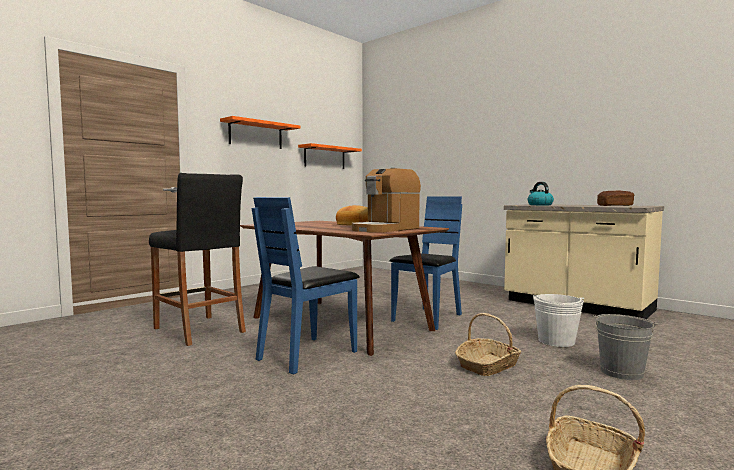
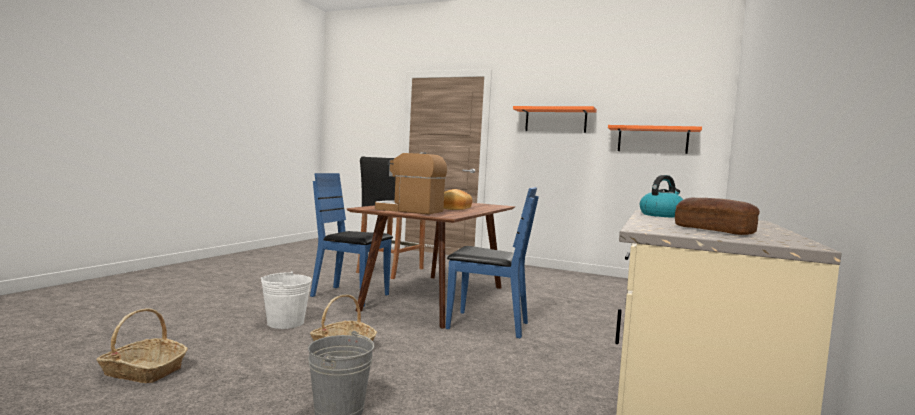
camera: 70 degrees right, 0 degrees up
white bucket [533,294,584,347] -> white bucket moved to [261,271,312,329]

